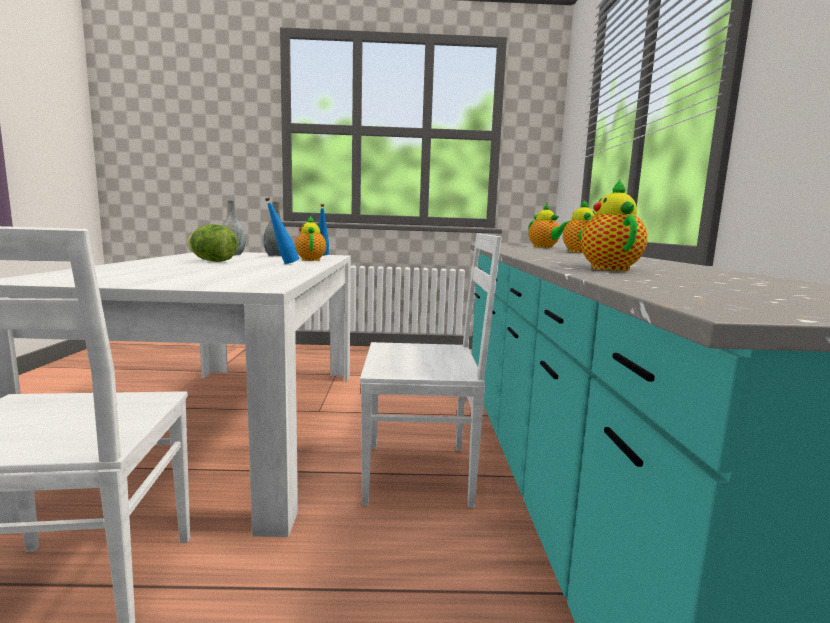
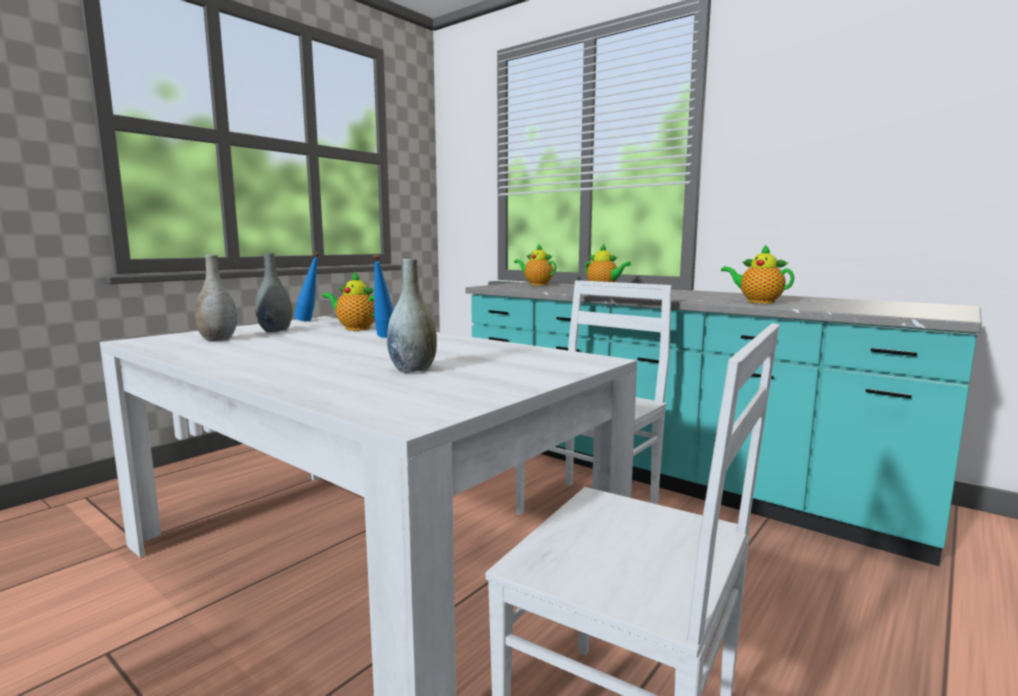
camera: 50 degrees left, 0 degrees up
lettuce [187,224,238,262] -> none
teapot [528,203,569,248] -> teapot turned 150 degrees counterclockwise [514,243,556,285]
none -> grey vase [387,259,437,373]

